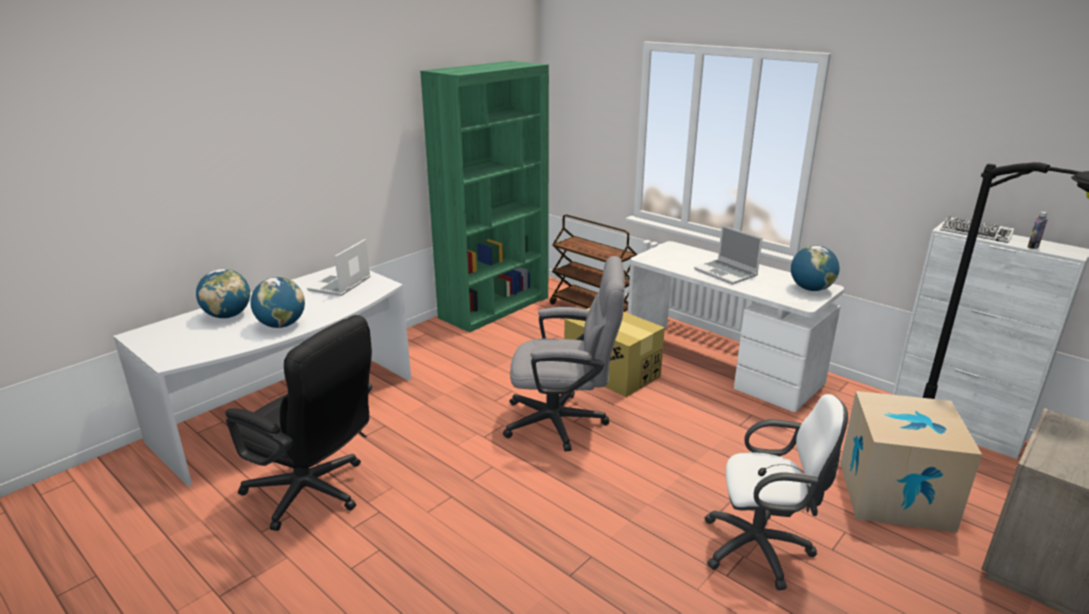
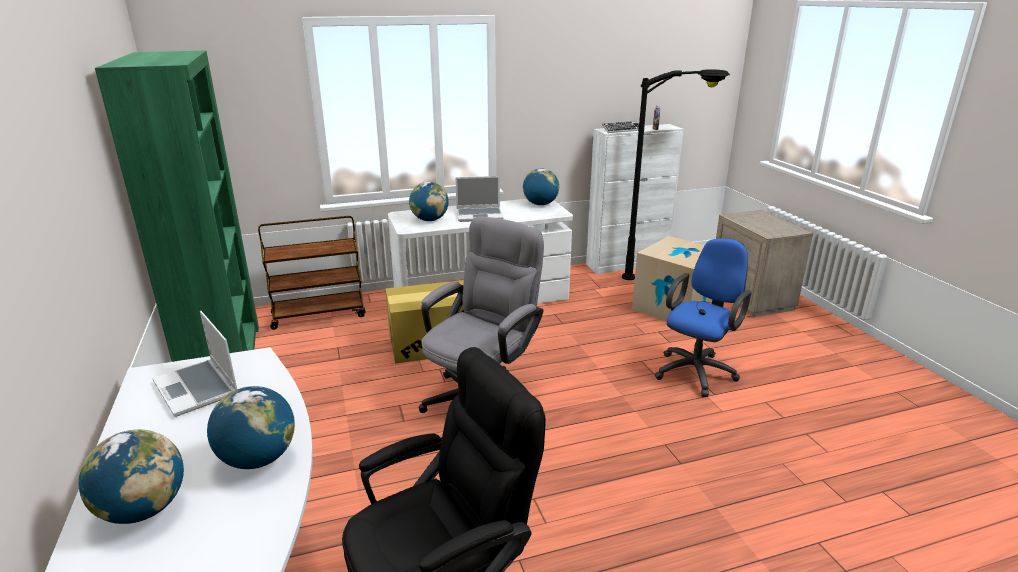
camera: 60 degrees left, 0 degrees up
white office chair [704,394,848,590] -> blue office chair [655,239,752,397]
none -> globe [409,182,449,221]

